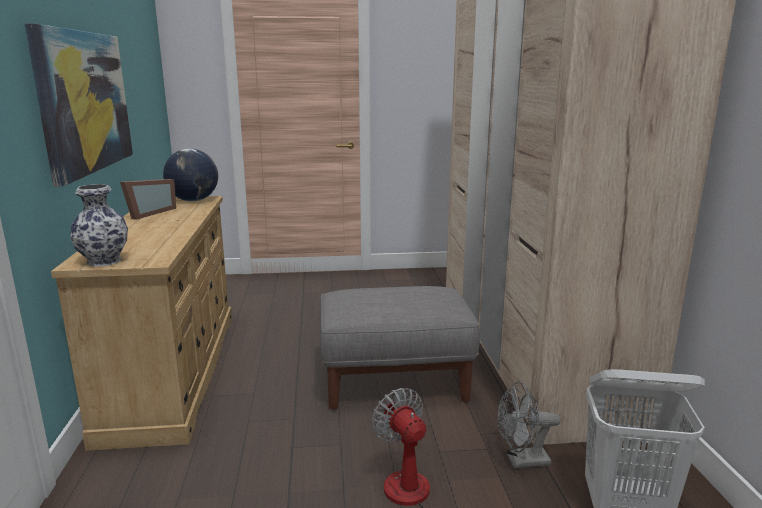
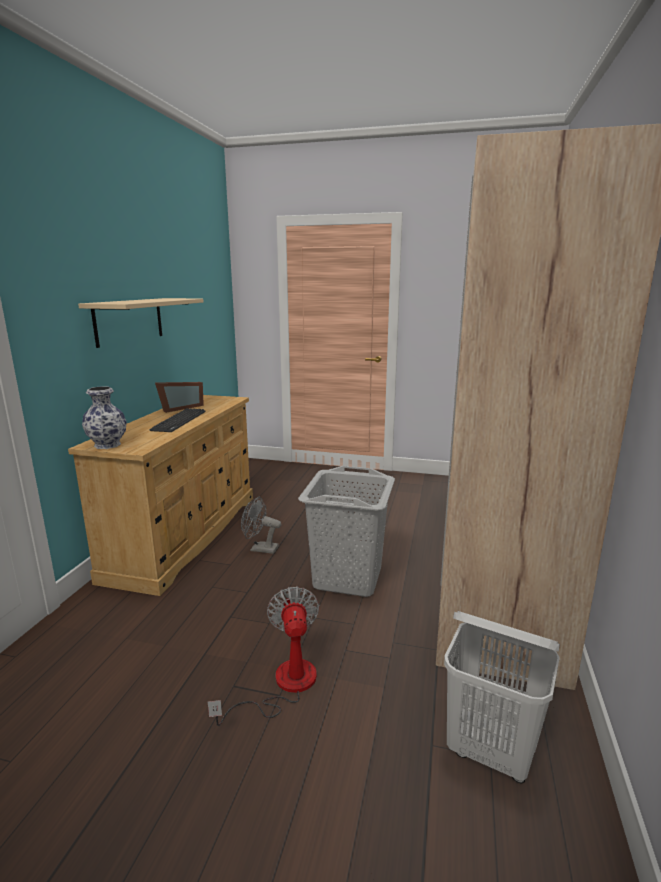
camera: 20 degrees right, 0 degrees up
picture [25,23,133,187] -> beige shelf [78,298,204,348]
globe [163,149,218,202] -> none
grey ottoman [320,286,480,410] -> grey laundry basket [298,466,395,597]
grey fan [498,382,560,468] -> grey fan moved to [241,497,281,554]
none -> keyboard [150,408,206,432]

